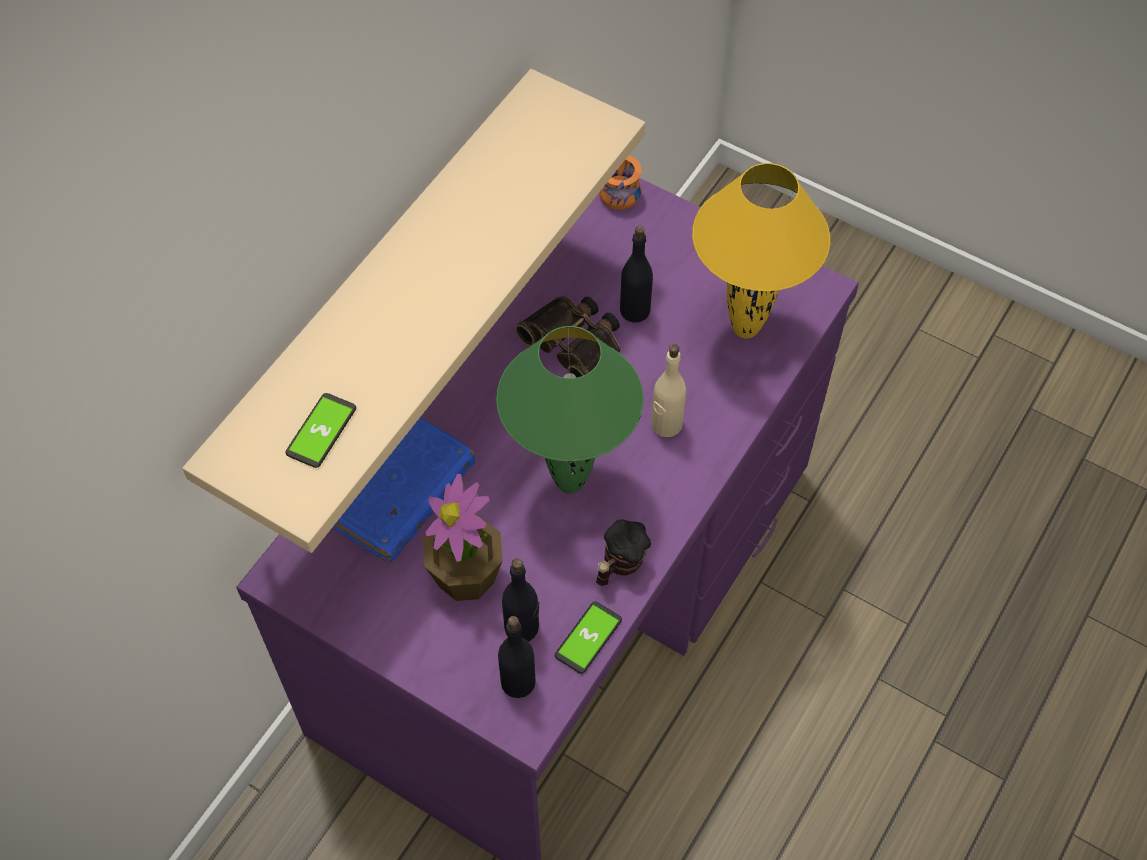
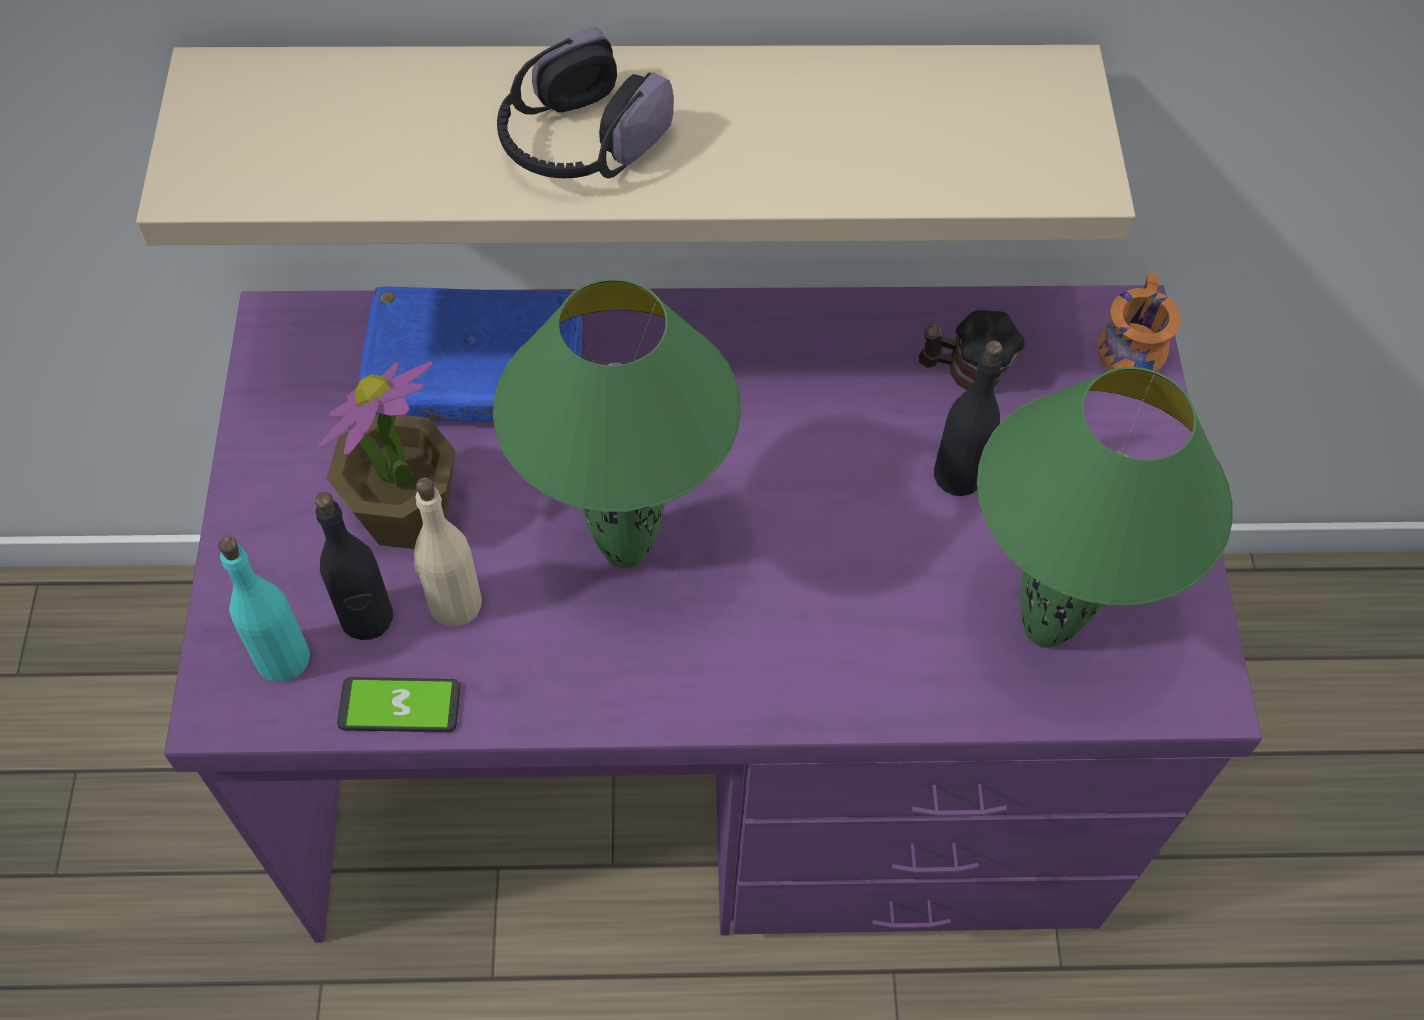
camera: 55 degrees right, 0 degrees up
phone [286,393,356,468] -> none
black bottle [498,616,536,698] -> turquoise bottle [218,537,310,682]
binoculars [515,296,620,378] -> none
mug [596,519,651,586] -> mug moved to [919,310,1025,390]
beige bottle [651,344,686,437] -> beige bottle moved to [414,478,482,627]
yellow table lamp [692,163,830,339] -> green table lamp [977,367,1233,648]
none -> headphones [497,26,674,179]

